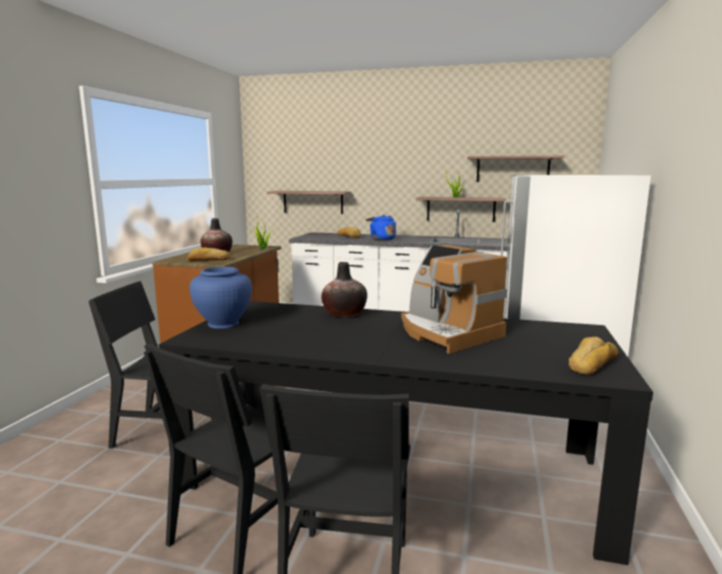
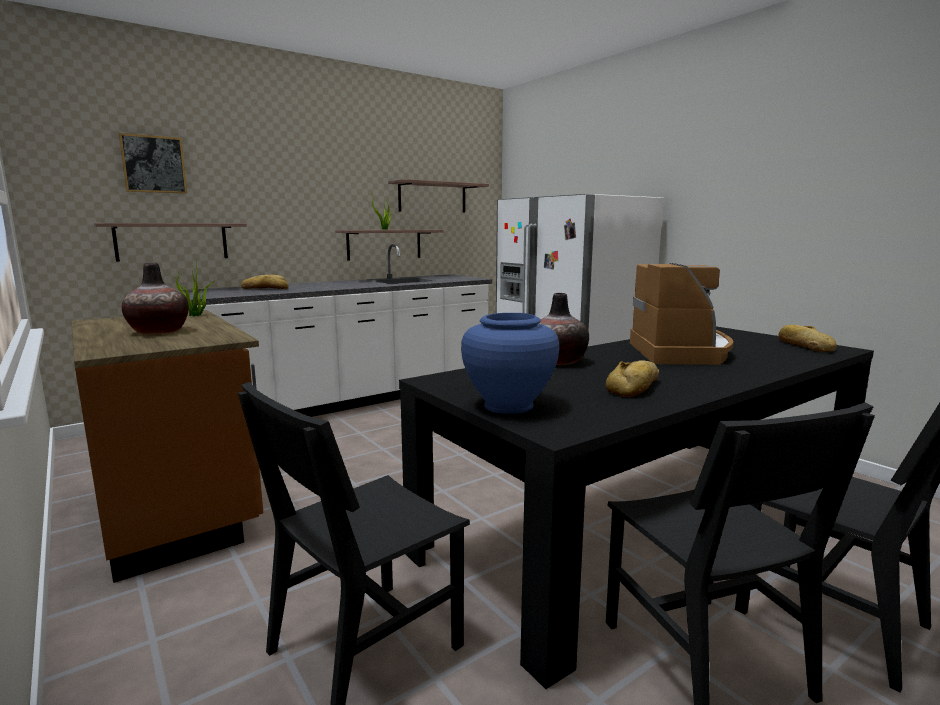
camera: 50 degrees left, 0 degrees up
bread [188,247,230,261] -> bread moved to [606,360,659,397]
blue kettle [366,215,396,240] -> none
coffee machine [401,245,507,354] -> coffee machine turned 90 degrees counterclockwise [630,263,734,365]
none -> picture [119,133,187,194]

